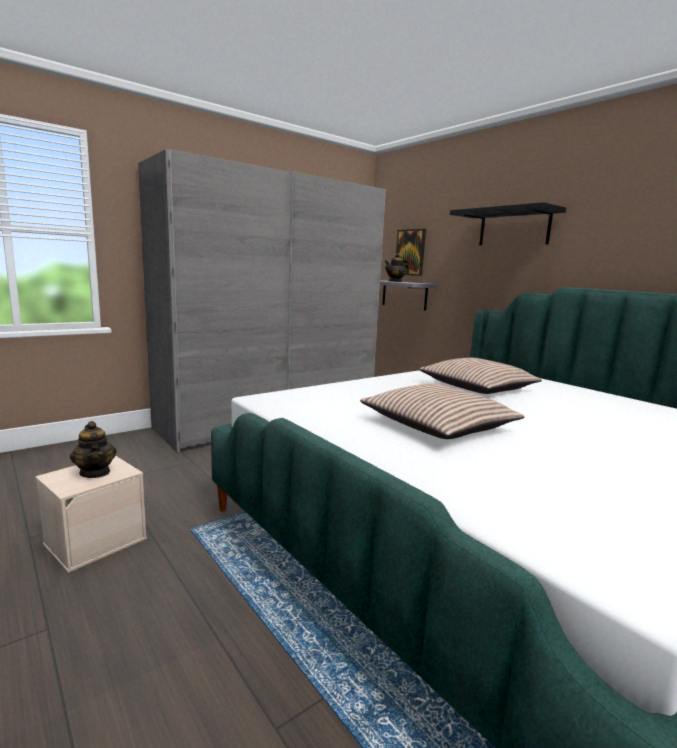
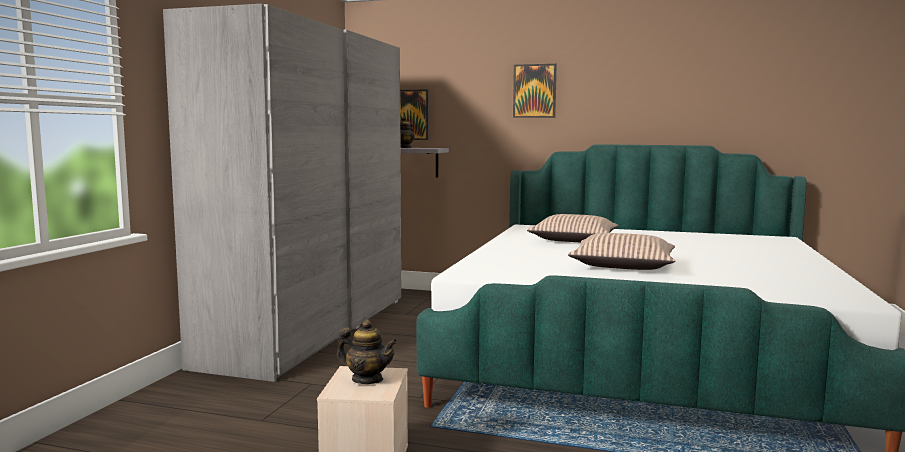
camera: 35 degrees left, 5 degrees down
black shelf [450,202,566,245] -> picture [513,64,557,118]

